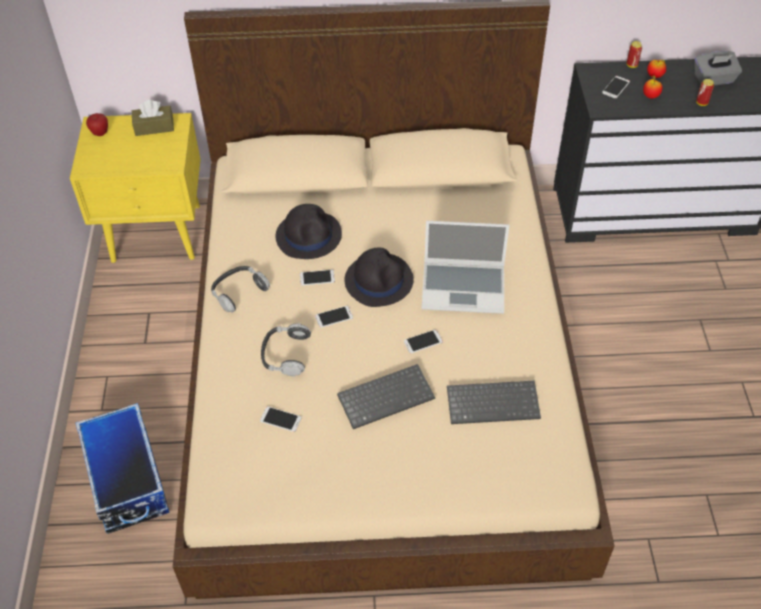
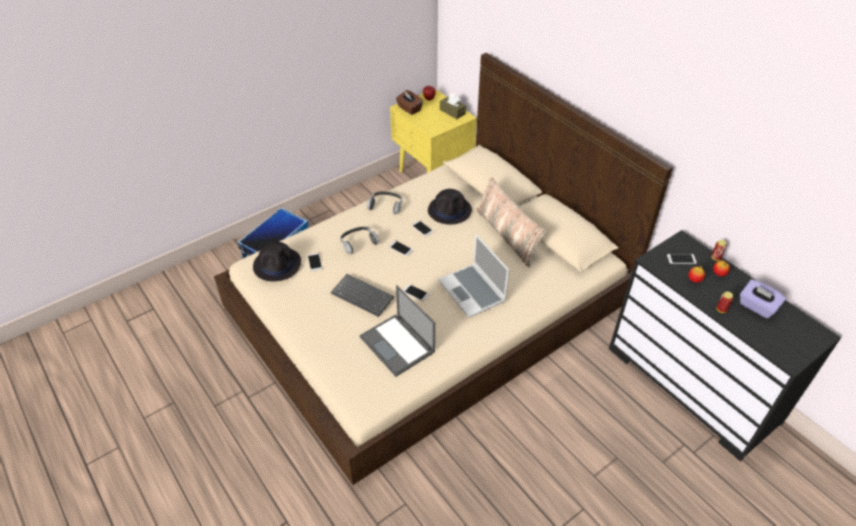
camera: 55 degrees right, 5 degrees down
black hat [344,248,414,307] -> black hat moved to [253,242,301,282]
keyboard [447,381,541,424] -> laptop [360,285,435,377]
grey tissue box [695,51,742,86] -> purple tissue box [740,279,786,318]
none -> brown tissue box [396,90,423,115]
none -> pillow [476,177,545,267]

